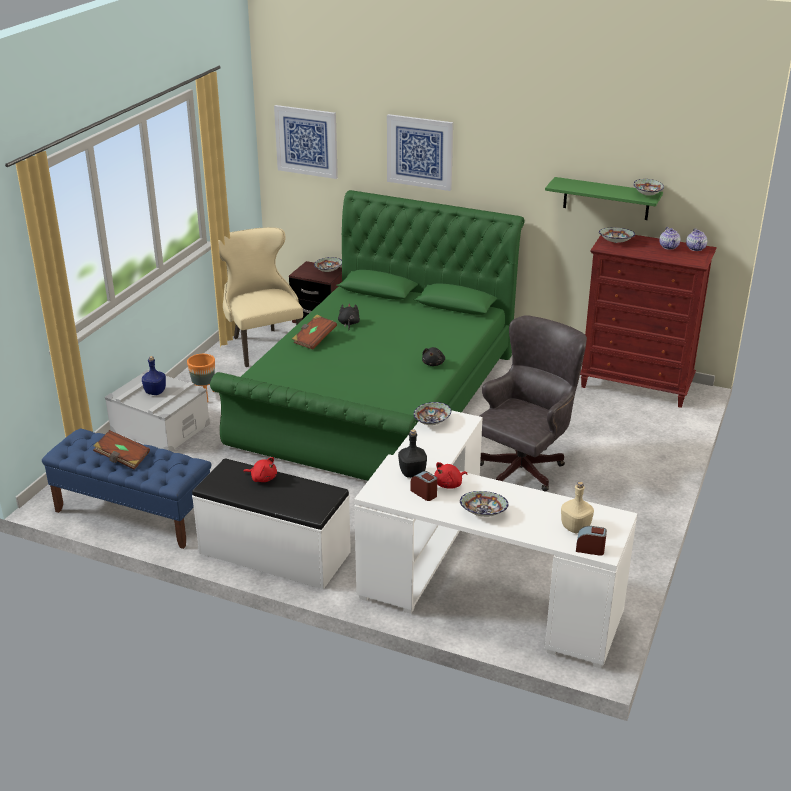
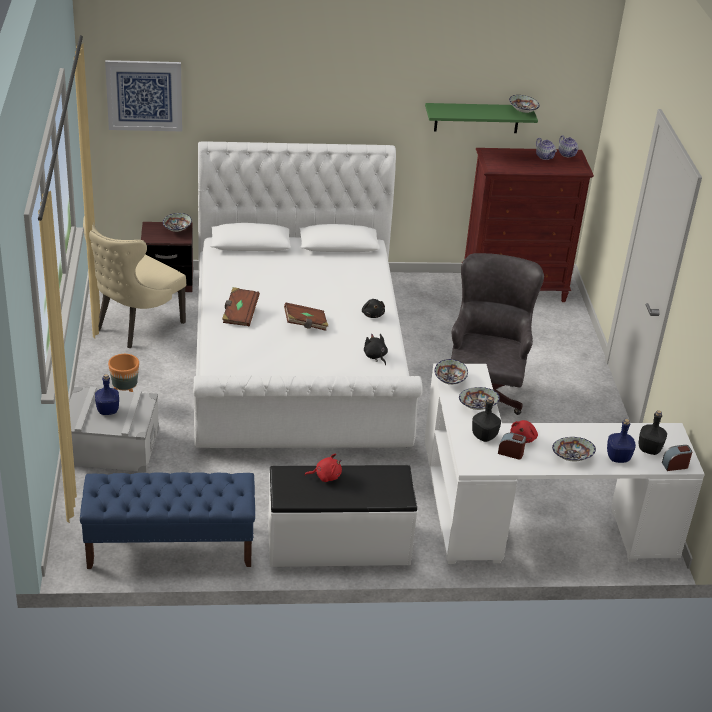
camera: 30 degrees left, 5 degrees up
brown book [93,430,150,470] -> brown book moved to [284,303,328,331]
green bed [210,190,524,481] -> white bed [193,141,423,448]
beige chair [218,227,303,367] -> beige chair turned 90 degrees counterclockwise [83,216,186,348]
black plush toy [338,303,360,330] -> black plush toy moved to [364,334,388,365]
picture [387,114,453,191] -> none
beige bottle [561,482,594,533] -> black bottle [639,410,667,455]
bowl [599,228,635,243] -> bowl moved to [459,387,500,410]
none -> blue bottle [607,419,636,463]

